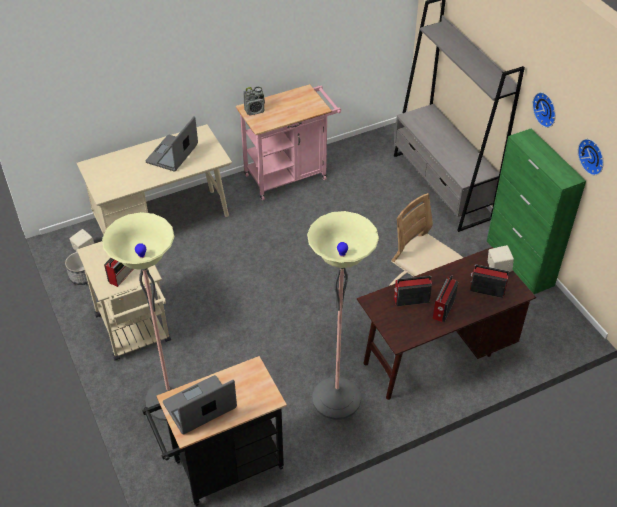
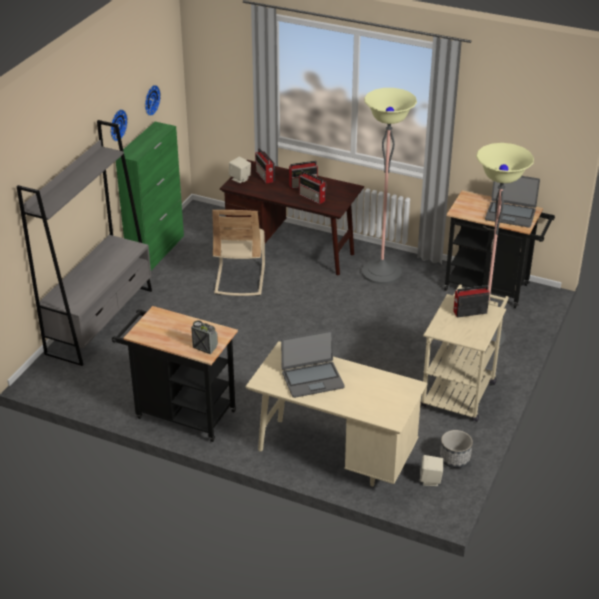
camera: 130 degrees left, 10 degrees down
pink cart [236,84,341,201] -> black cart [112,306,238,442]

